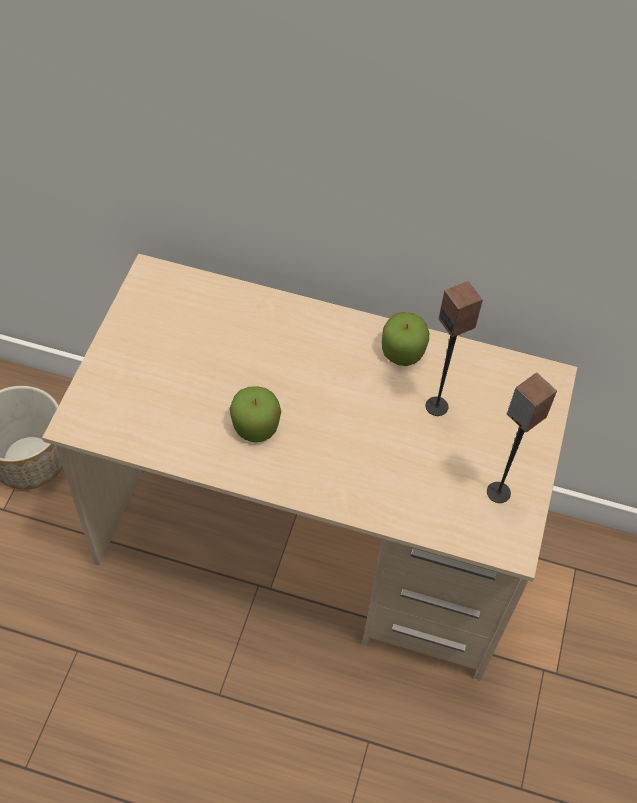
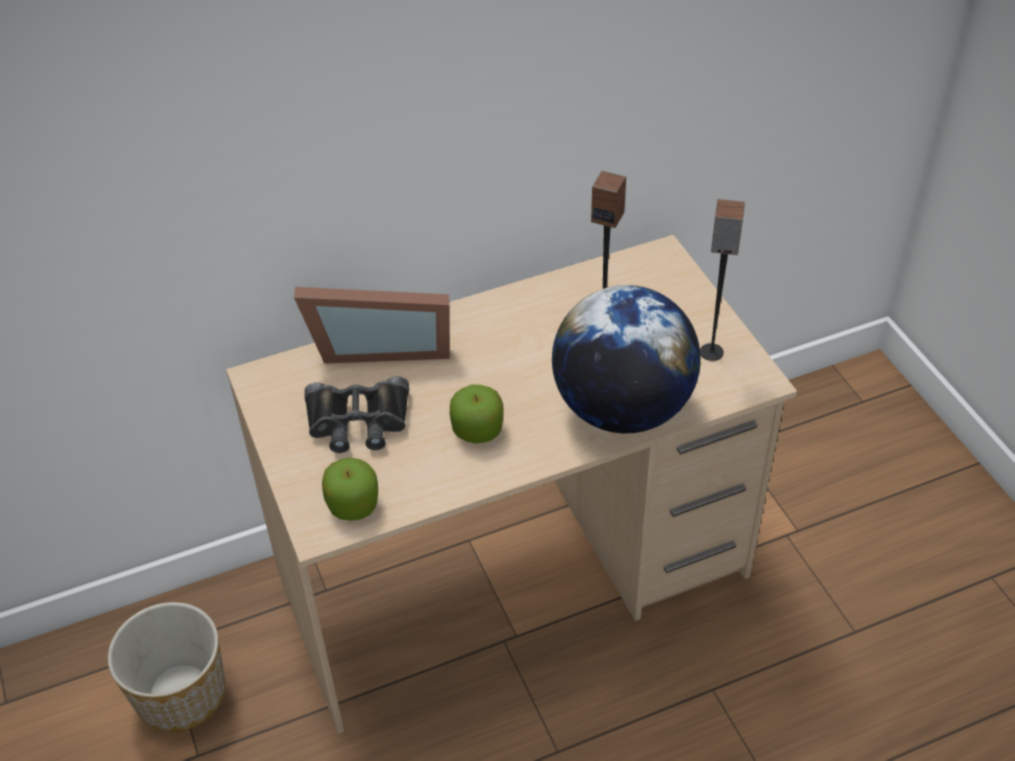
camera: 35 degrees left, 10 degrees down
apple [382,312,429,366] -> apple moved to [322,458,378,521]
none -> picture frame [294,287,450,364]
none -> black binoculars [305,376,409,453]
none -> globe [552,285,701,434]

